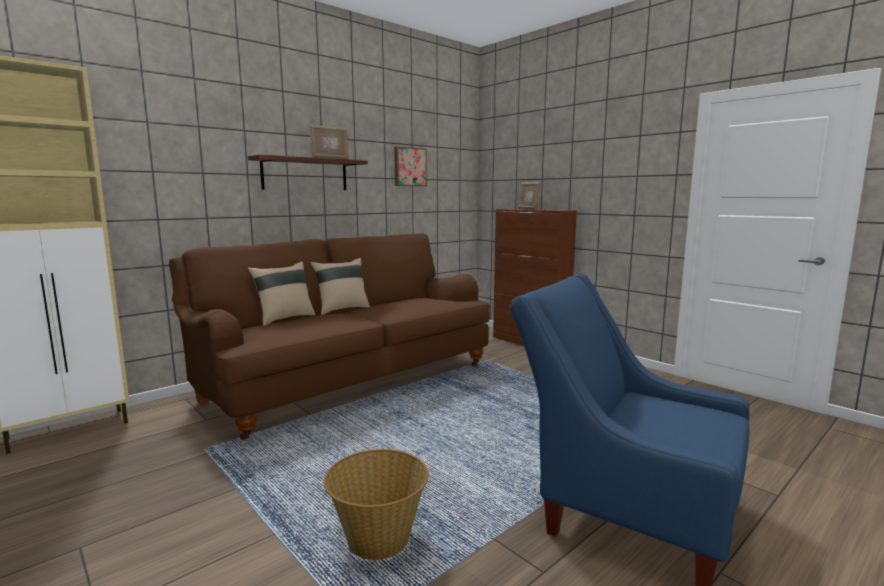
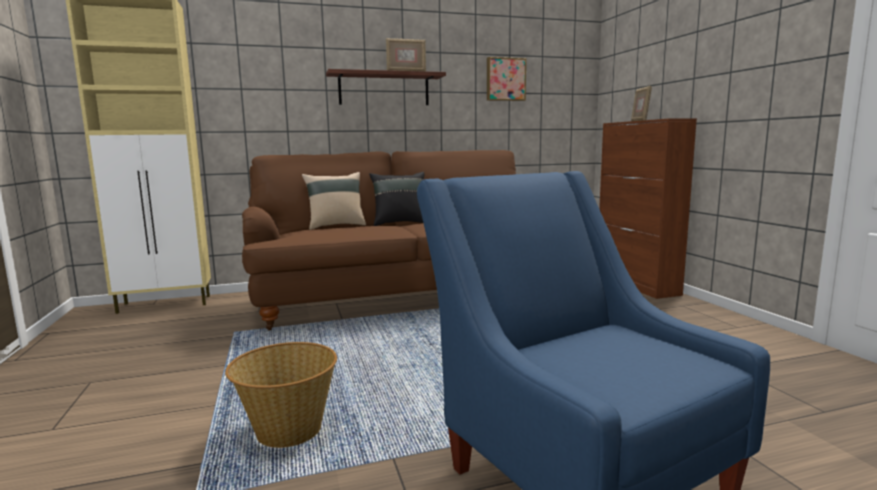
camera: 25 degrees right, 0 degrees up
beige pillow [311,258,370,315] -> black pillow [369,172,424,226]

